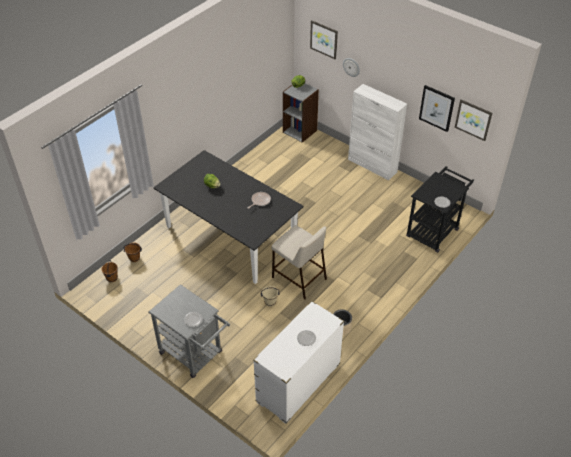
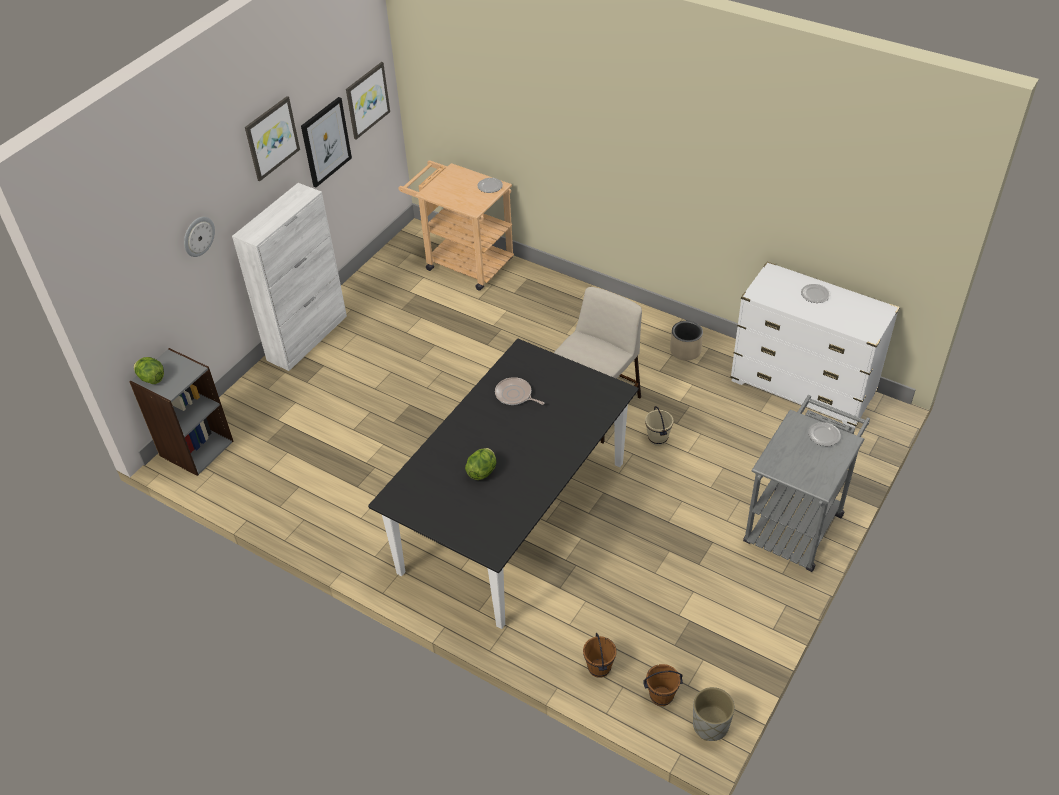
camera: 95 degrees left, 0 degrees up
picture [310,20,338,60] -> picture moved to [245,96,300,181]
black cart [406,166,474,253] -> beige cart [398,160,514,291]
none -> grey planter [693,687,735,741]

